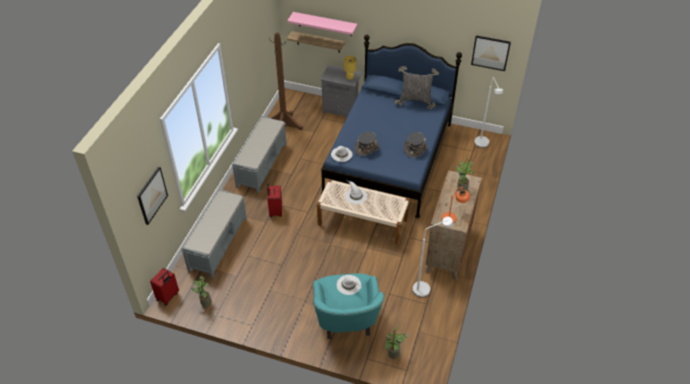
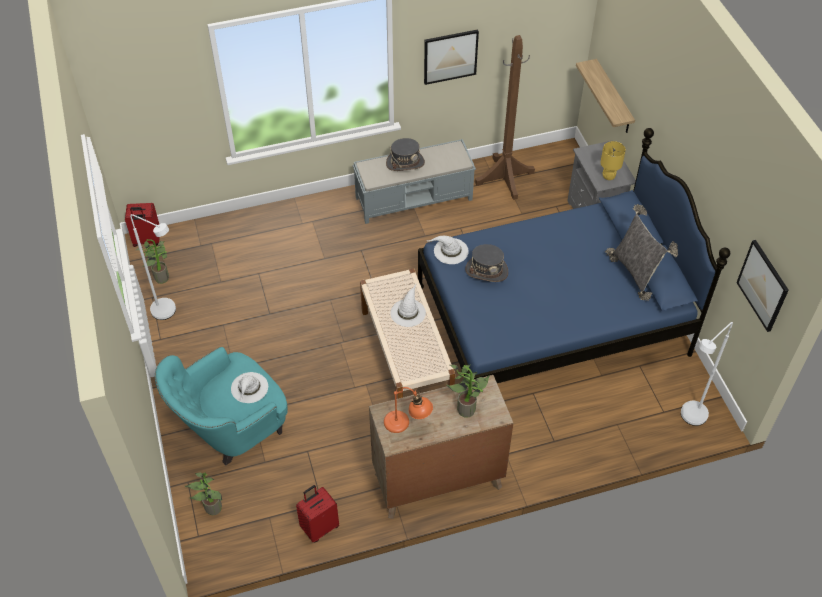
camera: 55 degrees right, 5 degrees up
picture [137,166,168,225] -> picture moved to [424,30,479,85]
grey bench [181,189,247,278] -> none
red suitcase [267,184,282,217] -> red suitcase moved to [296,485,339,542]
pink shelf [287,12,357,36] -> none
grey hat [404,132,427,158] -> grey hat moved to [386,138,425,171]
white floor lamp [413,217,453,297] -> white floor lamp moved to [130,214,176,320]

